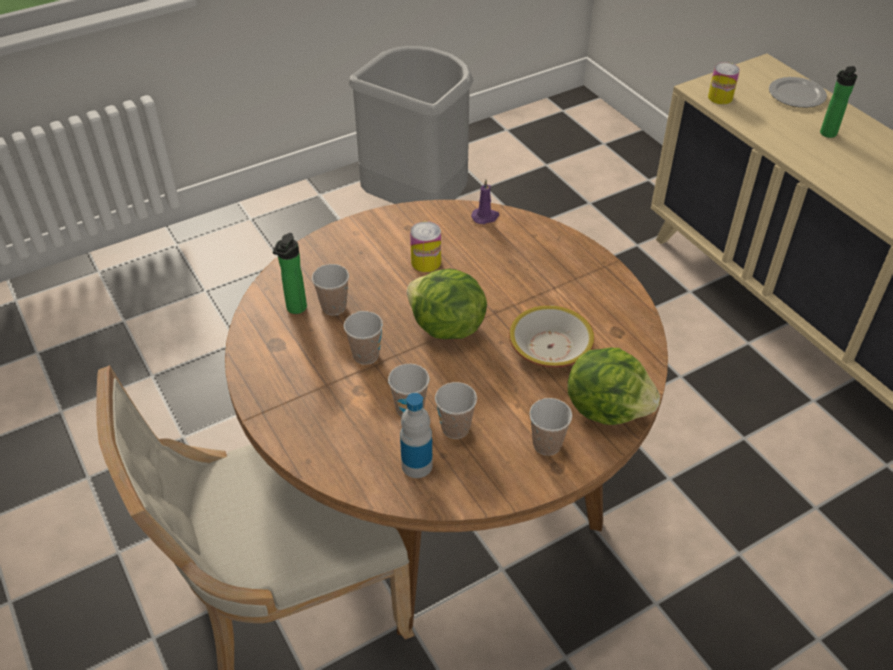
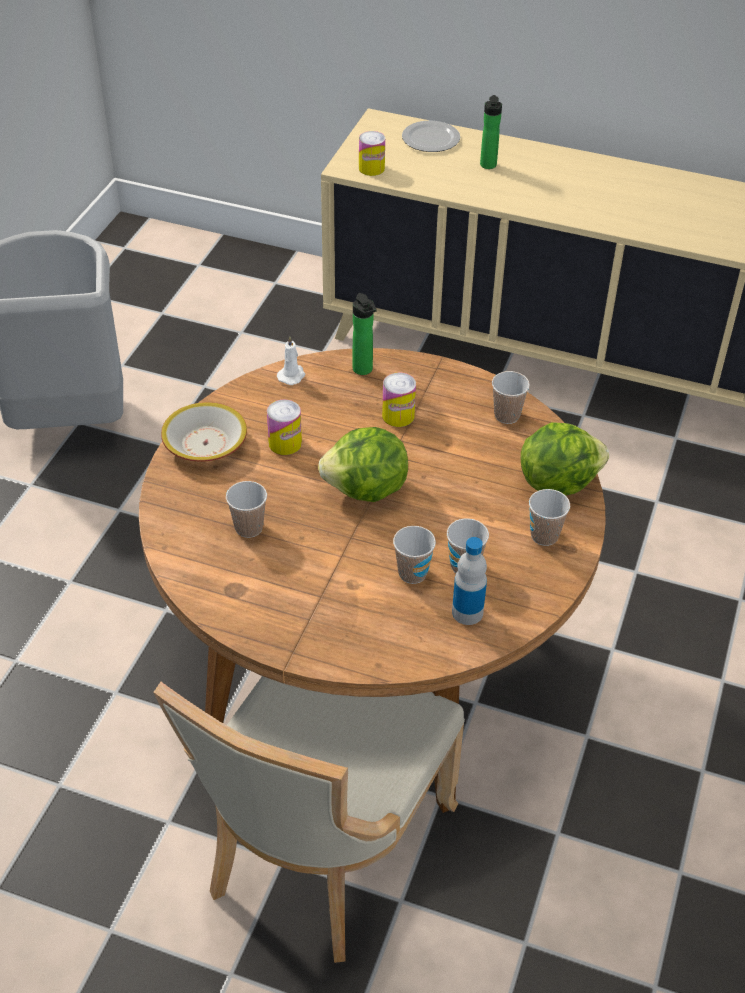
camera: 40 degrees left, 0 degrees up
bottle [273,233,307,314] -> bottle moved to [353,293,376,375]
cup [344,311,383,365] -> cup moved to [492,371,530,424]
purple candle [471,180,500,224] -> white candle [277,336,305,385]
bowl [509,305,594,367] -> bowl moved to [161,402,247,462]
none -> can [382,373,416,427]

